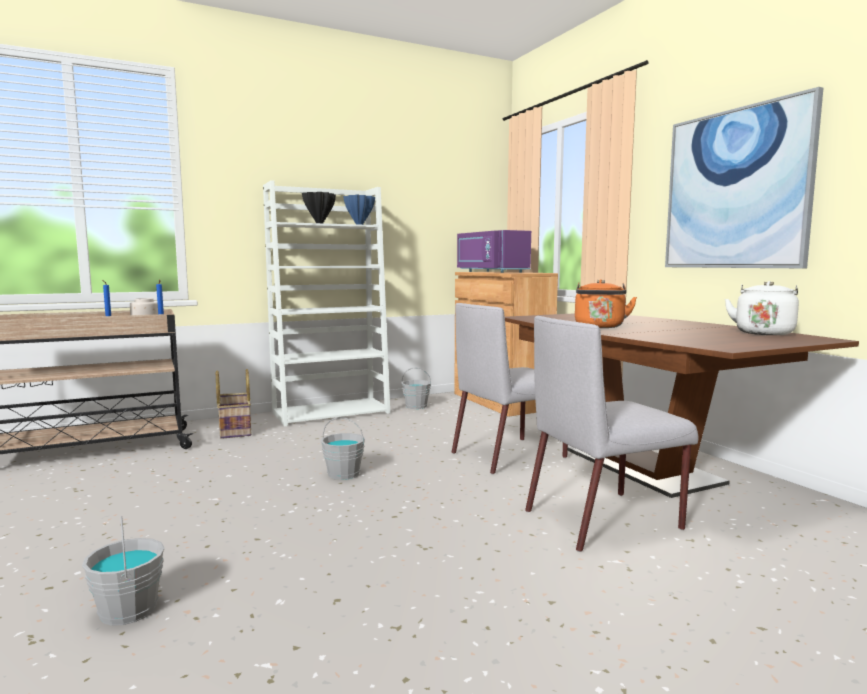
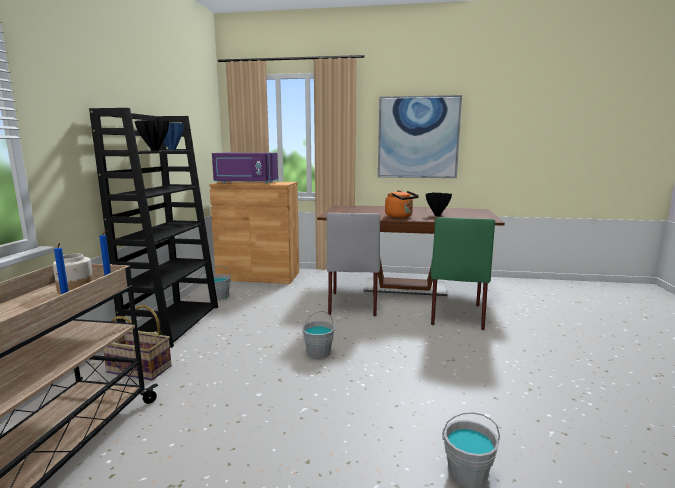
camera: 55 degrees left, 5 degrees up
white bookcase [263,180,391,426] -> black bookcase [89,108,218,348]
grey chair [525,316,698,552] -> green chair [431,217,495,330]
white kettle [725,281,799,335] -> none
none -> black vase [426,193,452,216]

